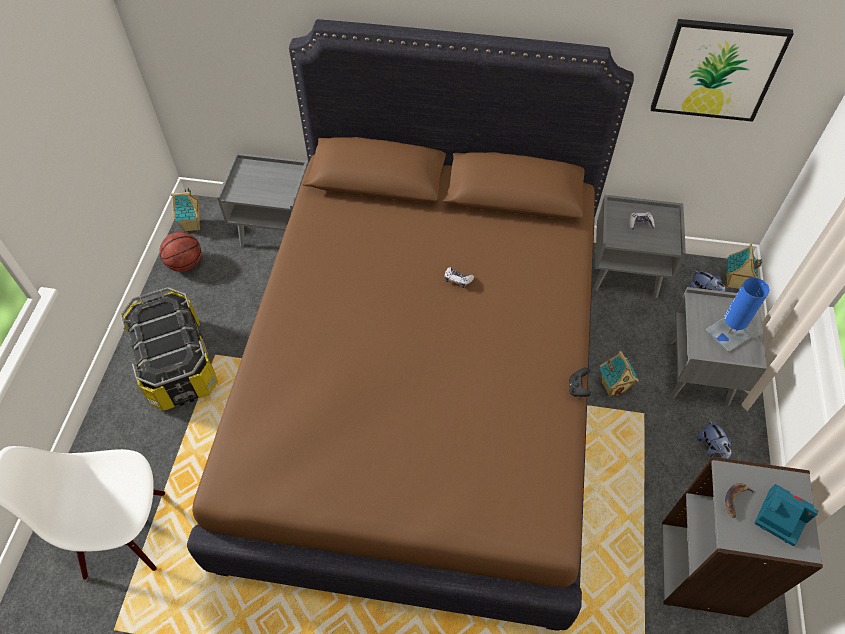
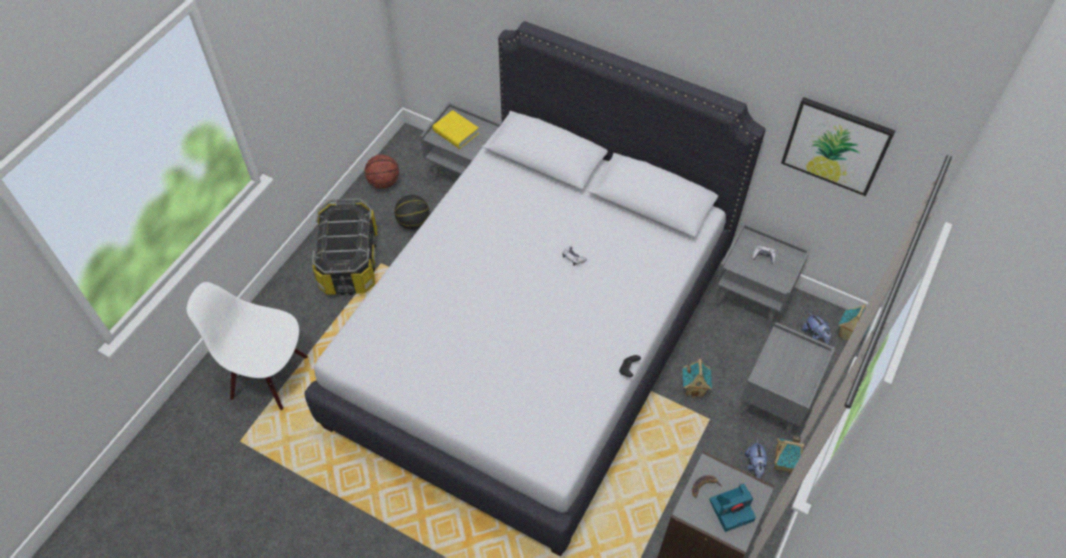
camera: 20 degrees right, 0 degrees up
toy house [171,188,201,232] -> toy house moved to [774,435,805,473]
brown bed [187,19,634,631] -> white bed [304,21,766,557]
blue table lamp [706,277,769,352] -> none
camera [755,484,819,546] -> camera turned 105 degrees clockwise [709,483,756,532]
none -> basketball [394,195,429,230]
none -> yellow book [433,110,479,149]

